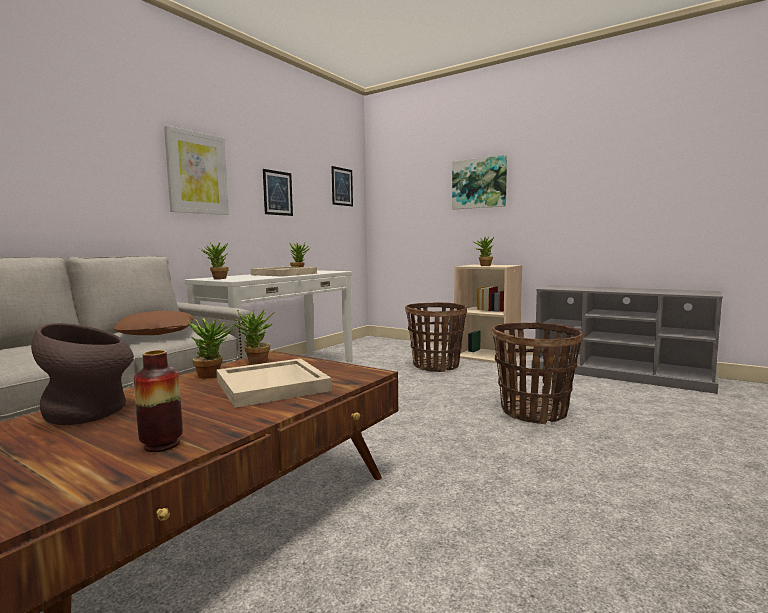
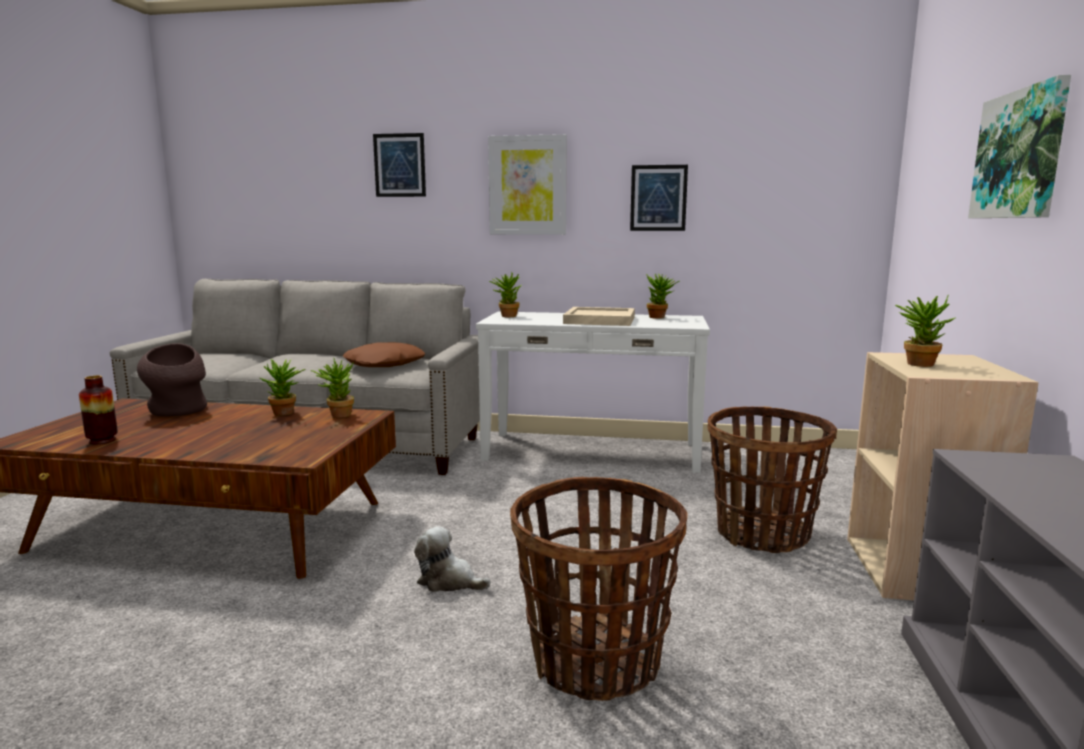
camera: 65 degrees right, 5 degrees up
beige tray [216,358,332,408] -> none
picture [331,166,353,206] -> picture moved to [373,133,426,197]
none -> plush toy [414,526,490,592]

